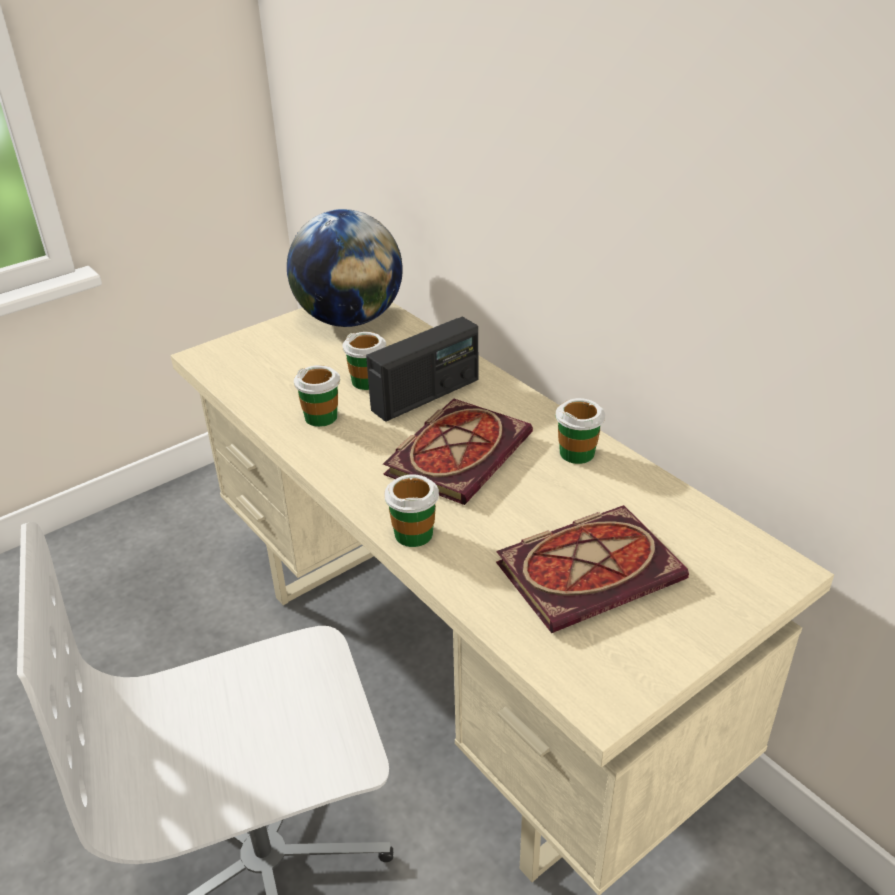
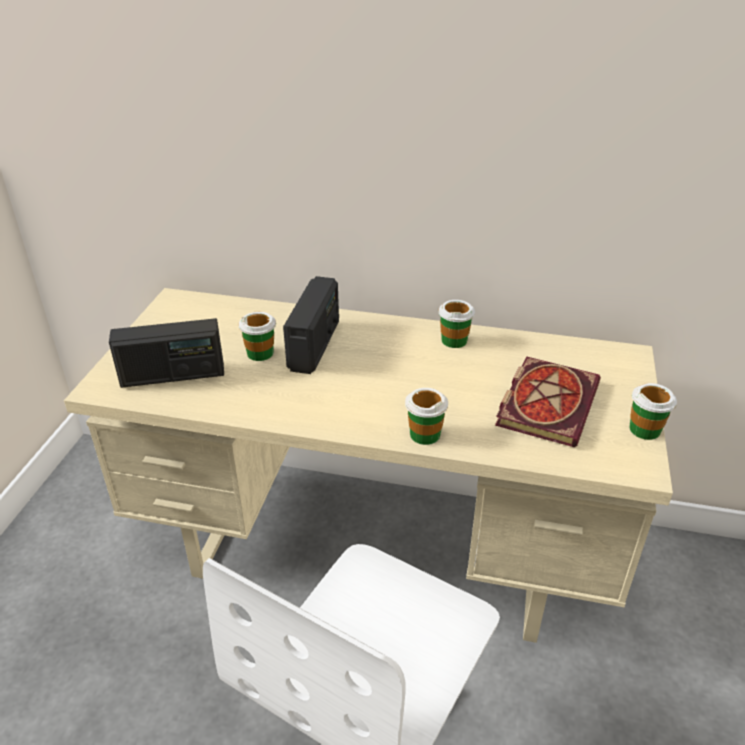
camera: 40 degrees left, 0 degrees up
globe [287,209,403,327] -> none
cup [294,365,340,427] -> cup moved to [629,383,677,440]
book [383,399,533,505] -> none
none -> radio [109,318,224,388]

